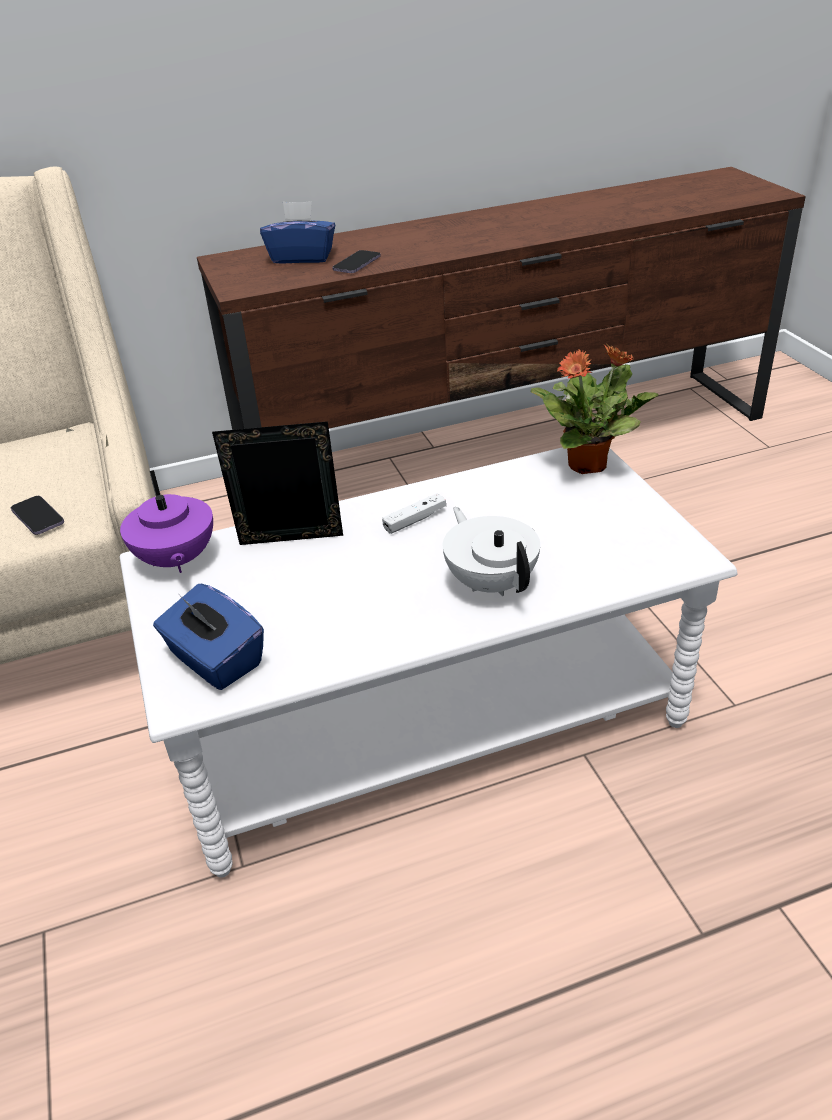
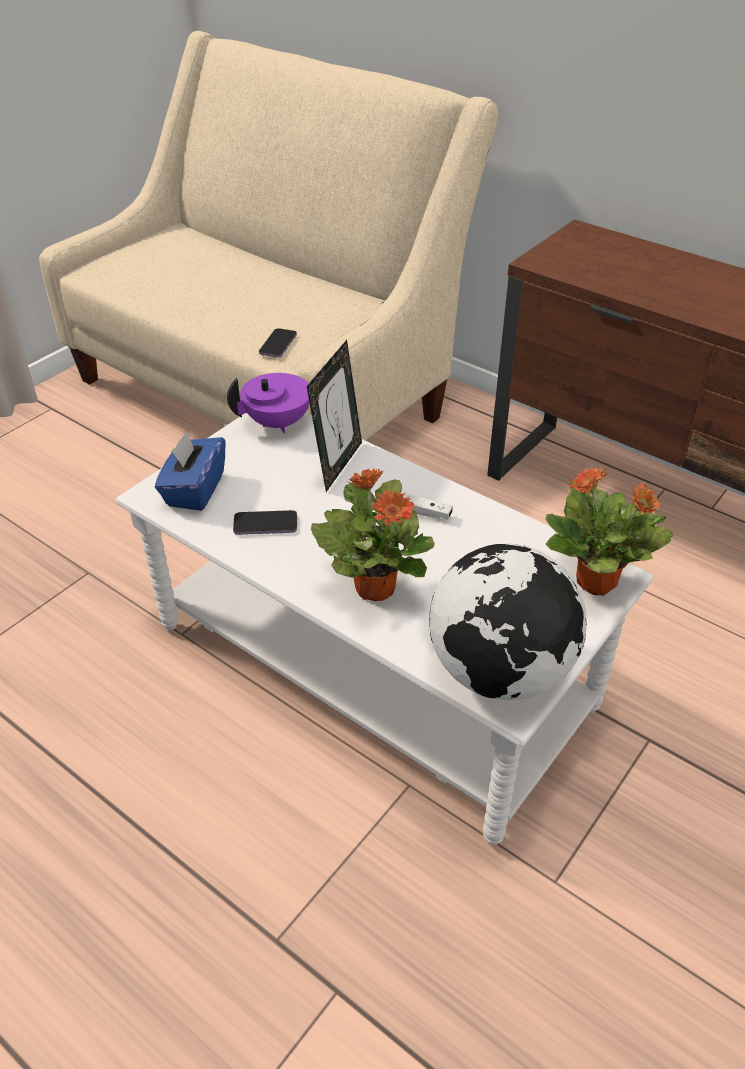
camera: 55 degrees right, 5 degrees up
purple teapot [120,470,213,573] -> purple teapot turned 150 degrees counterclockwise [227,373,310,433]
picture frame [212,422,343,545] -> picture frame turned 60 degrees clockwise [307,340,362,492]
blue tissue box [260,201,335,264] -> none
phone [332,250,381,273] -> phone moved to [233,510,297,535]
white teapot [443,507,540,596] -> potted plant [311,469,435,601]
none -> globe [429,543,587,700]

